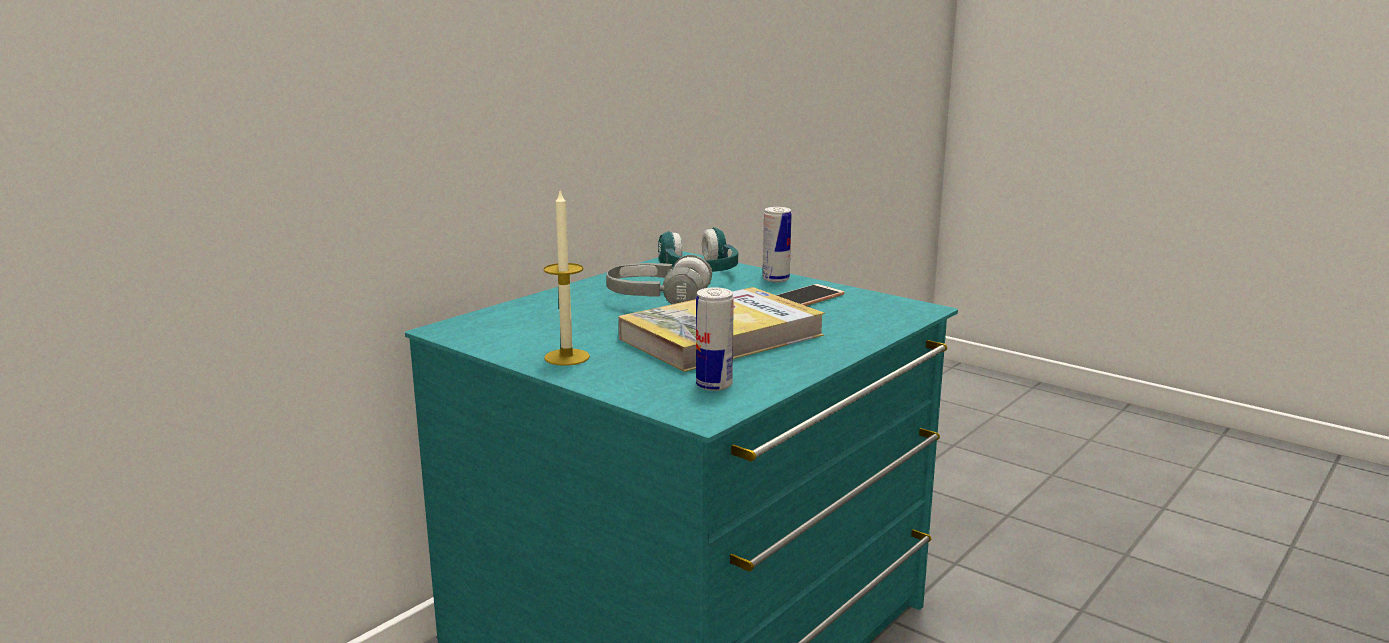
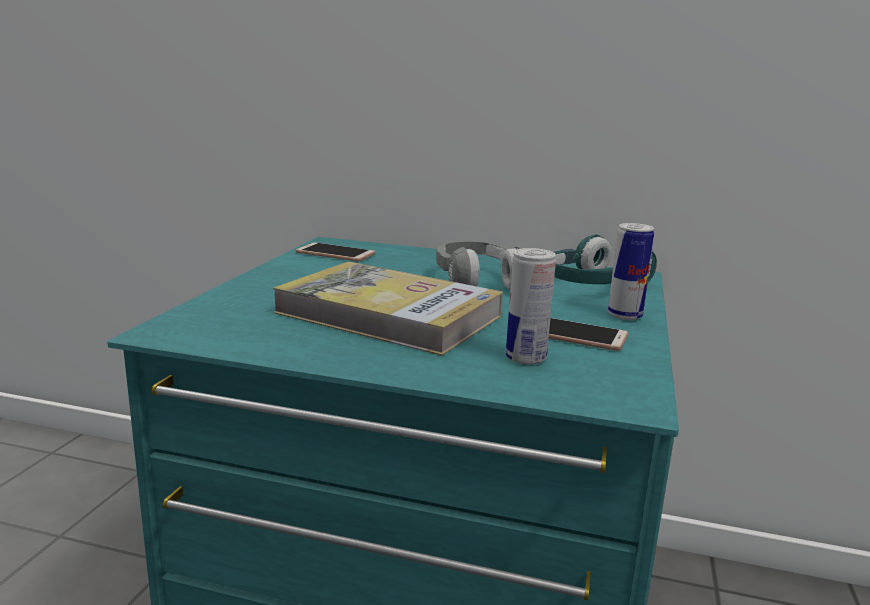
camera: 65 degrees right, 0 degrees up
candle [543,189,590,366] -> none
can [696,287,734,391] -> can moved to [506,248,556,365]
none -> phone [296,242,376,261]

